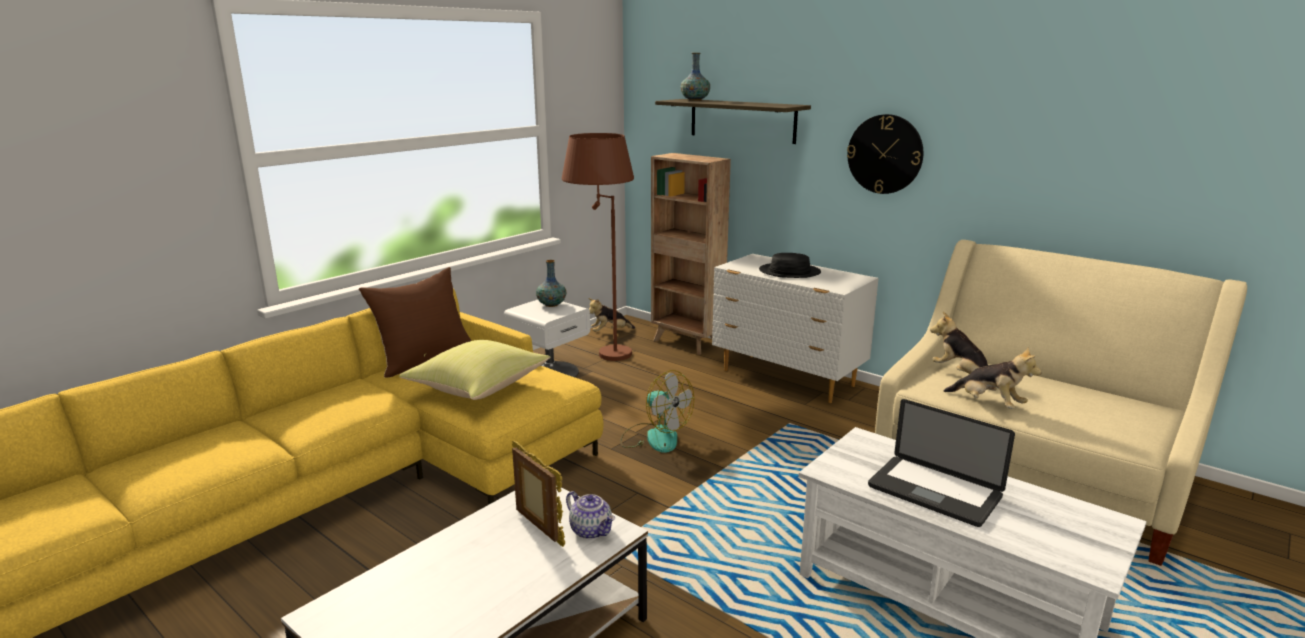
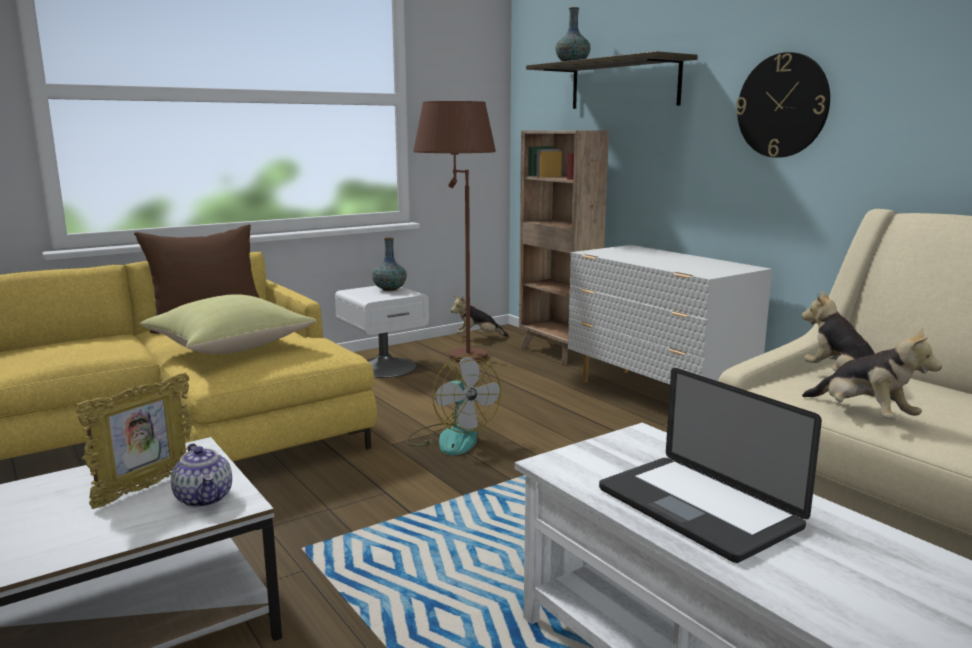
camera: 15 degrees right, 5 degrees down
picture frame [512,441,565,547] -> picture frame turned 60 degrees clockwise [76,372,193,509]
black hat [759,253,821,278] -> none

